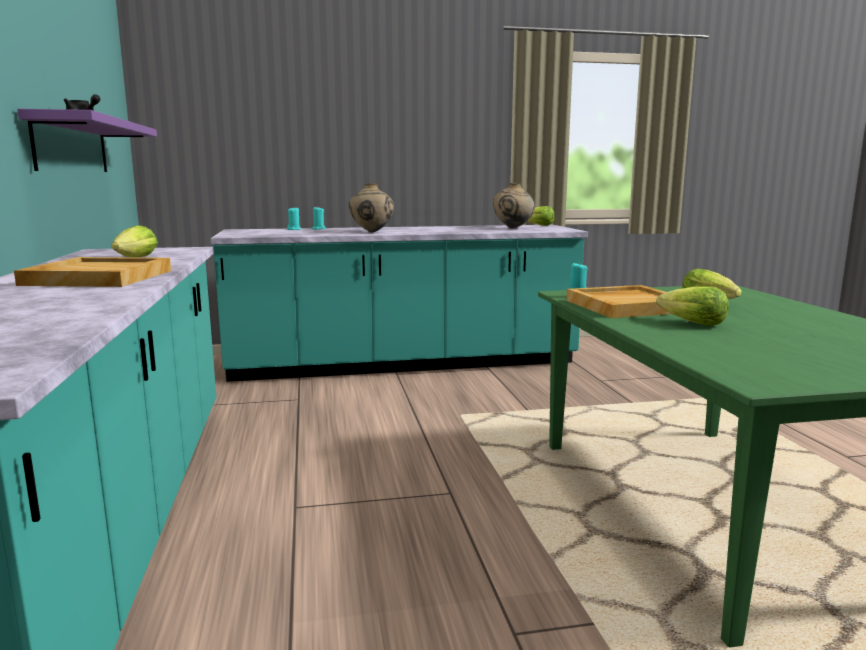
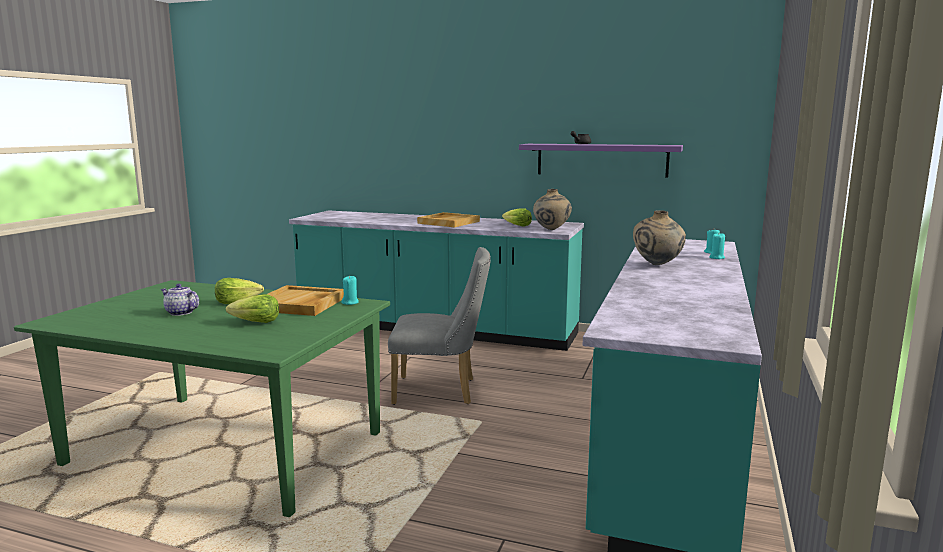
camera: 120 degrees right, 0 degrees up
beige vase [493,183,535,228] -> beige vase moved to [533,189,572,230]
lettuce [528,206,555,226] -> none
none -> teapot [161,284,199,316]
none -> grey chair [388,247,491,405]

